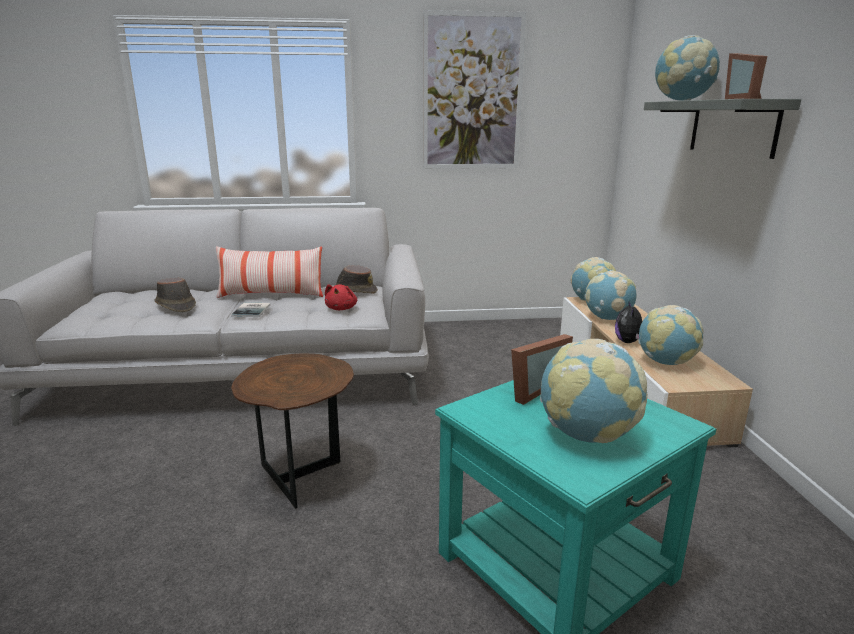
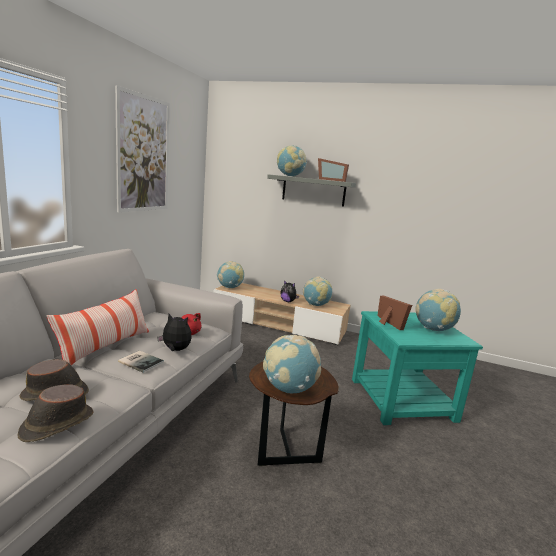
camera: 65 degrees left, 5 degrees down
brown hat [336,265,378,294] -> brown hat moved to [17,384,94,442]
globe [584,270,636,320] -> globe moved to [263,335,321,393]
none -> plush toy [157,314,192,351]

